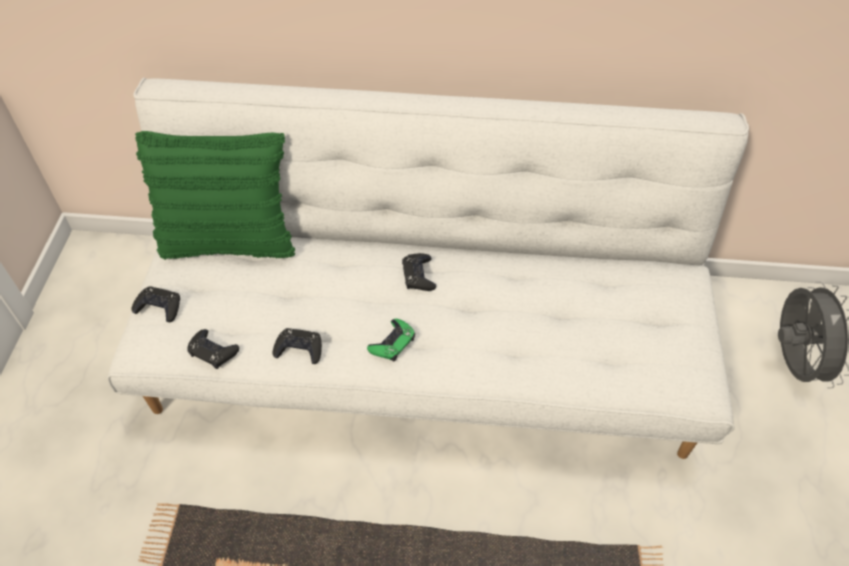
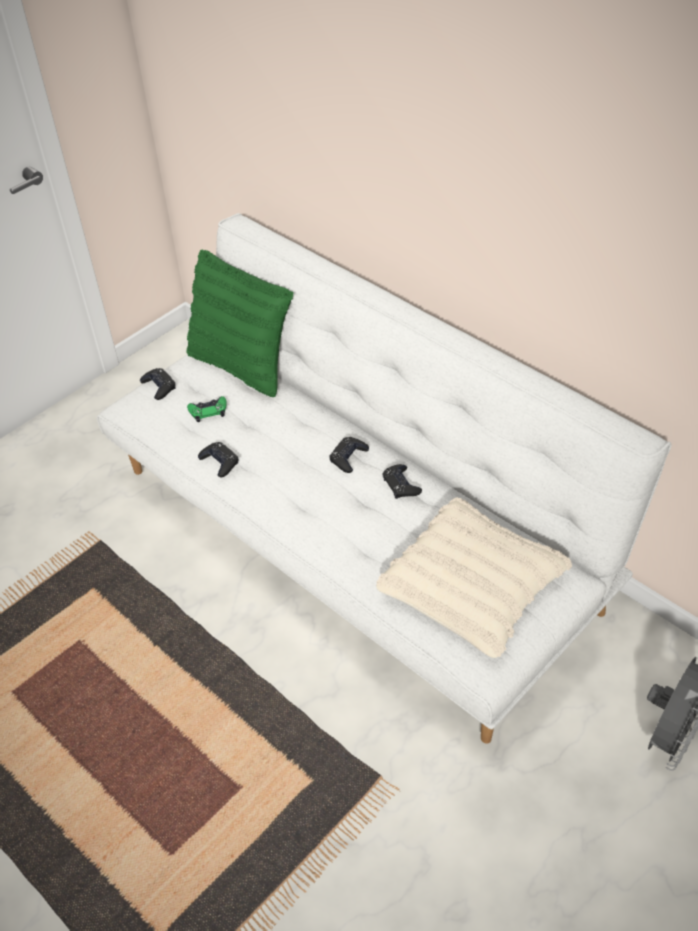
camera: 40 degrees right, 5 degrees down
black game controller [187,329,239,369] -> black game controller moved to [382,464,422,499]
green game controller [367,319,415,362] -> green game controller moved to [187,396,227,422]
none -> beige pillow [376,497,572,658]

